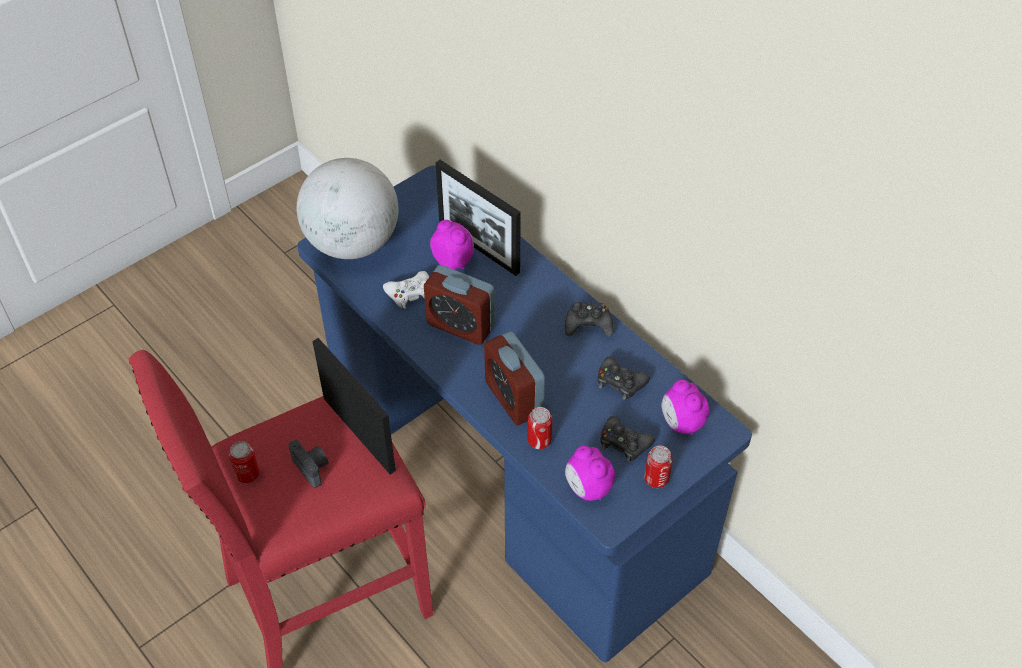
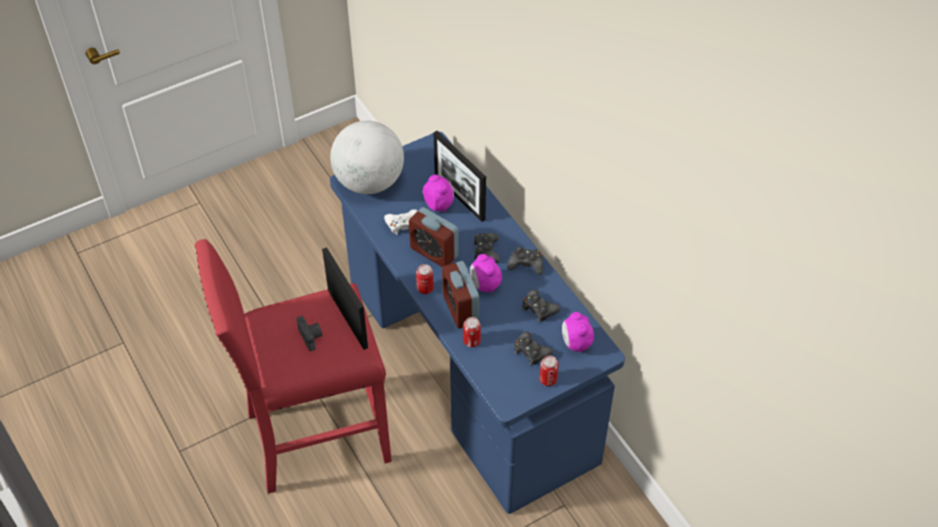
camera: 10 degrees right, 0 degrees up
can [229,441,260,483] -> can moved to [416,264,434,294]
alarm clock [565,445,615,501] -> alarm clock moved to [470,254,502,293]
none -> black game controller [474,233,500,263]

